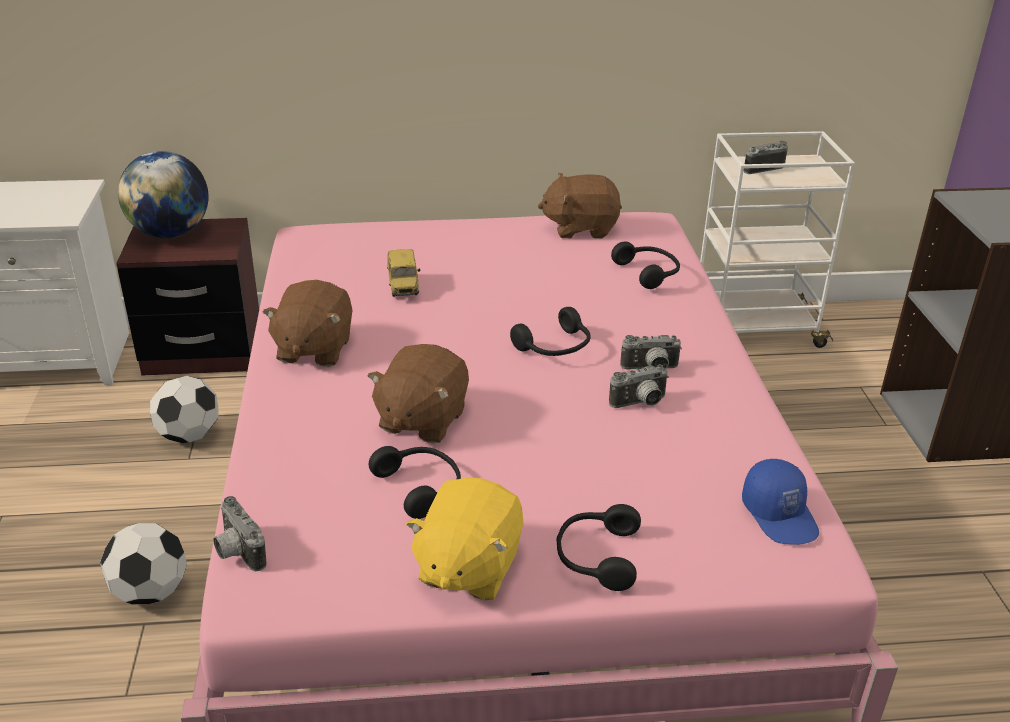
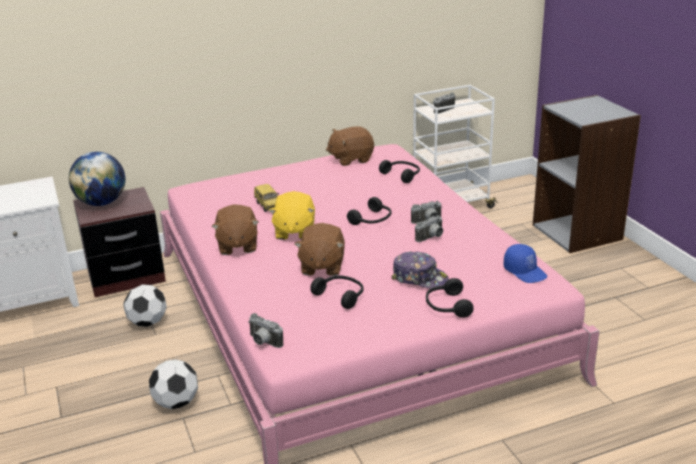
camera: 15 degrees left, 5 degrees down
yellow plush toy [406,477,524,600] -> yellow plush toy moved to [269,191,315,240]
none -> cap [391,251,449,289]

